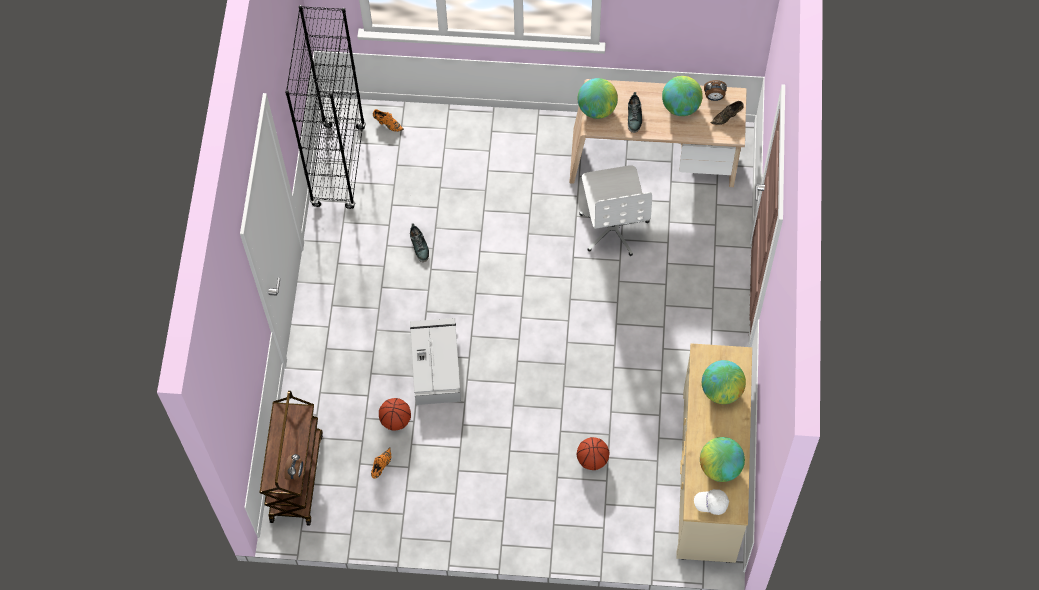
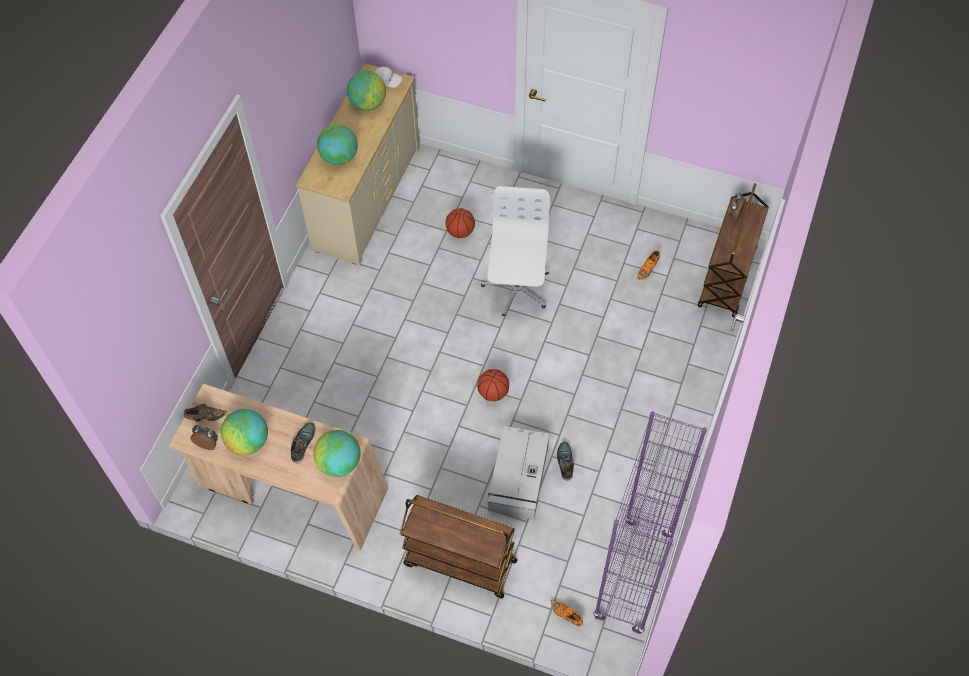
camera: 165 degrees left, 5 degrees down
black bookcase [285,5,366,209] -> purple bookcase [593,411,707,634]
basketball [379,398,411,431] -> basketball moved to [477,369,509,401]
grey storage box [410,318,461,405] -> grey storage box moved to [487,426,549,519]
white office chair [579,165,652,256] -> white office chair moved to [481,186,550,316]
none -> brown cart [400,495,517,599]

